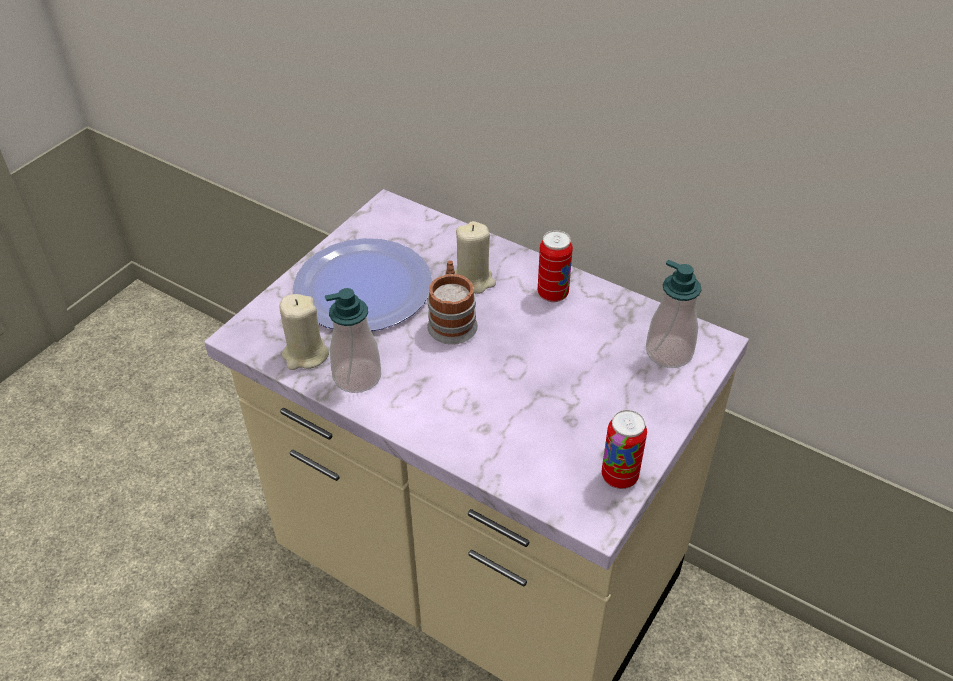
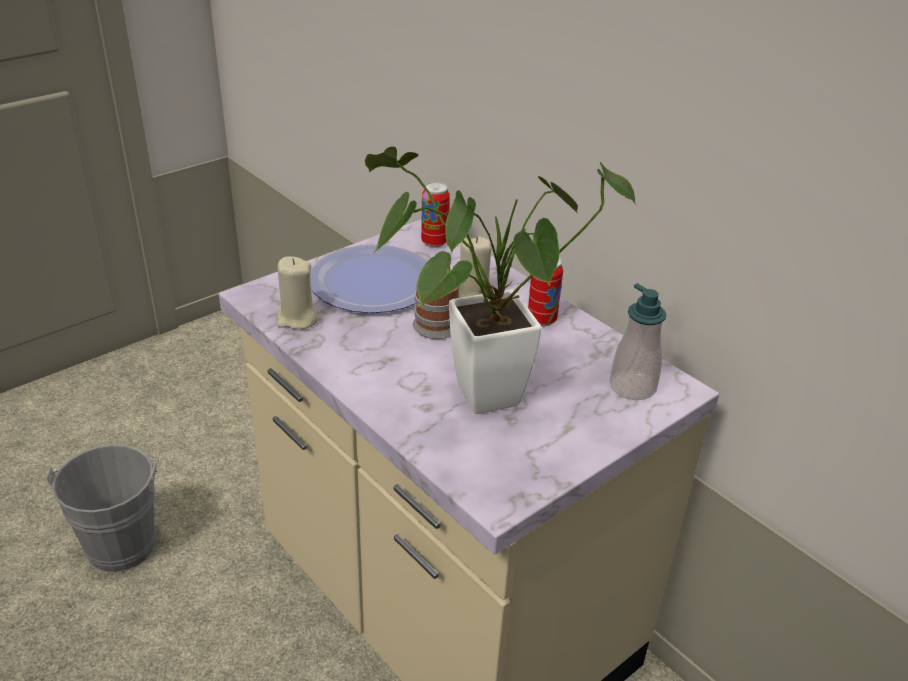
camera: 15 degrees right, 10 degrees down
soap dispenser [325,288,381,393] -> none
can [602,410,647,489] -> can moved to [421,182,450,248]
none -> grey bucket [46,444,159,573]
none -> potted plant [365,146,637,414]

